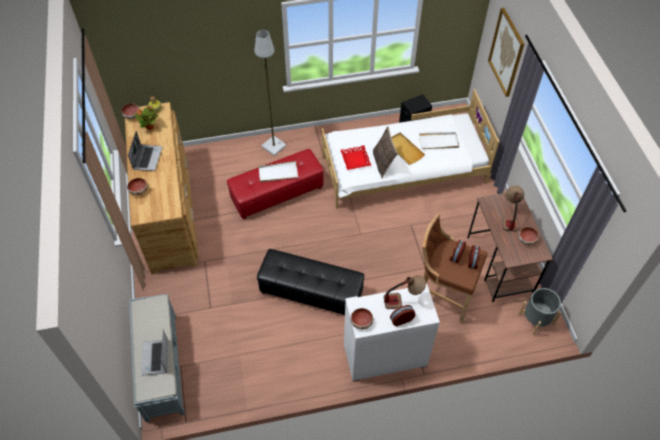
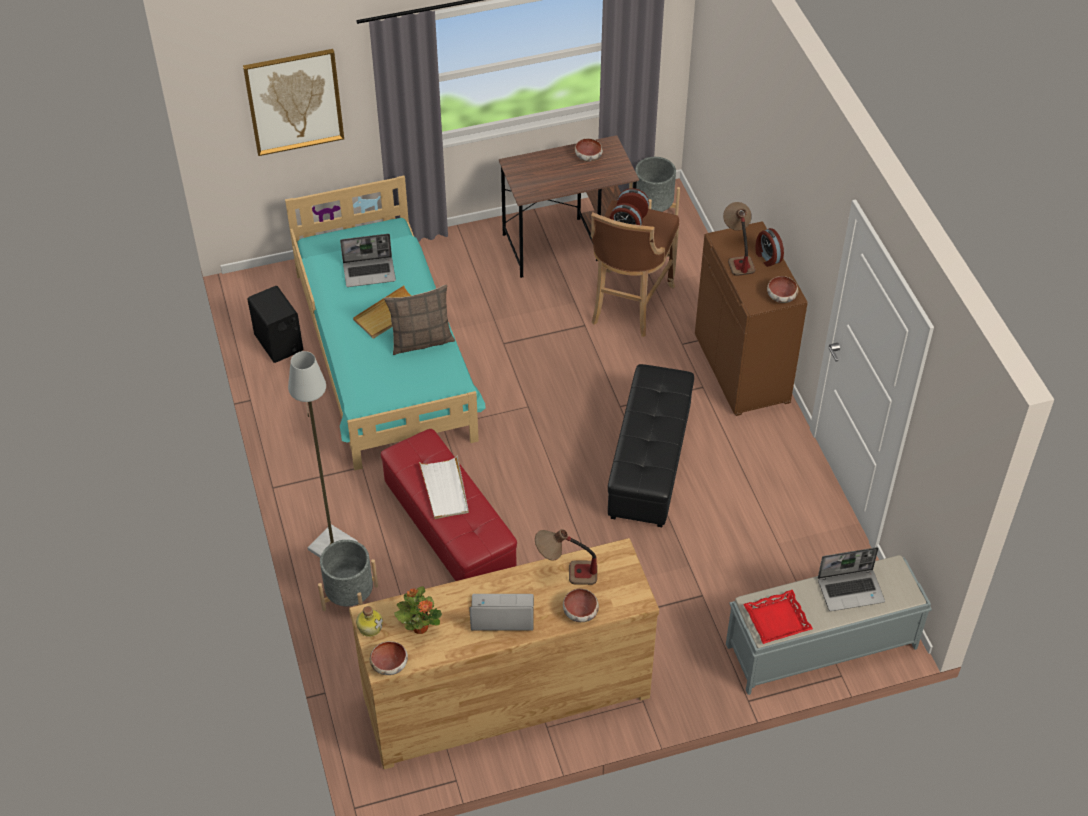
camera: 95 degrees left, 5 degrees down
white bed [322,89,500,209] -> turquoise bed [285,176,485,471]
red tray [341,145,371,170] -> red tray moved to [744,590,813,644]
white cabinet [344,283,440,381] -> brown cabinet [695,221,808,416]
white tray [419,132,459,149] -> laptop [340,234,396,287]
table lamp [503,185,524,232] -> table lamp moved to [535,529,597,585]
none -> grey planter [318,540,378,611]

